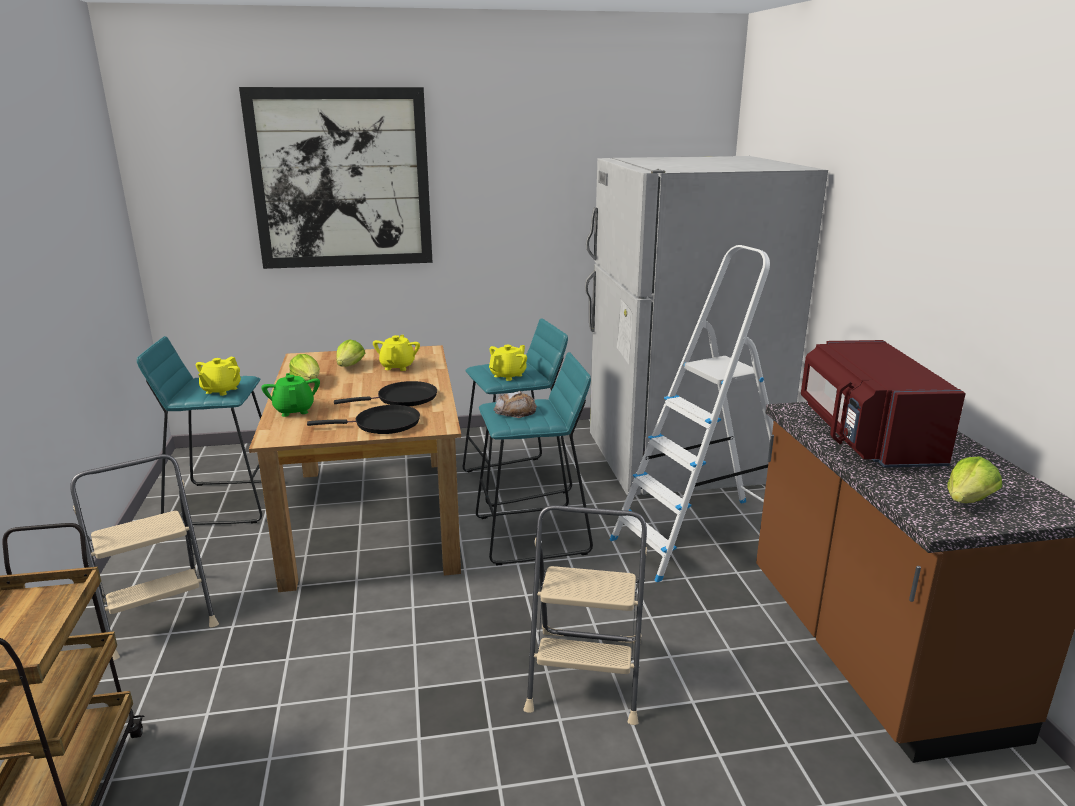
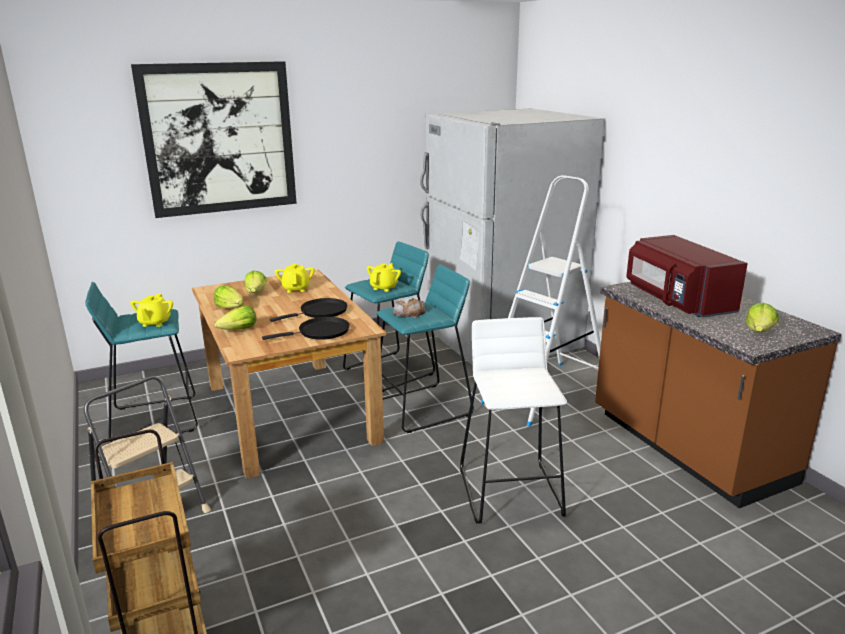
camera: 15 degrees left, 0 degrees up
green teapot [261,373,320,417] -> lettuce [215,305,256,330]
beige step ladder [523,505,648,725] -> white stool [460,317,567,524]

